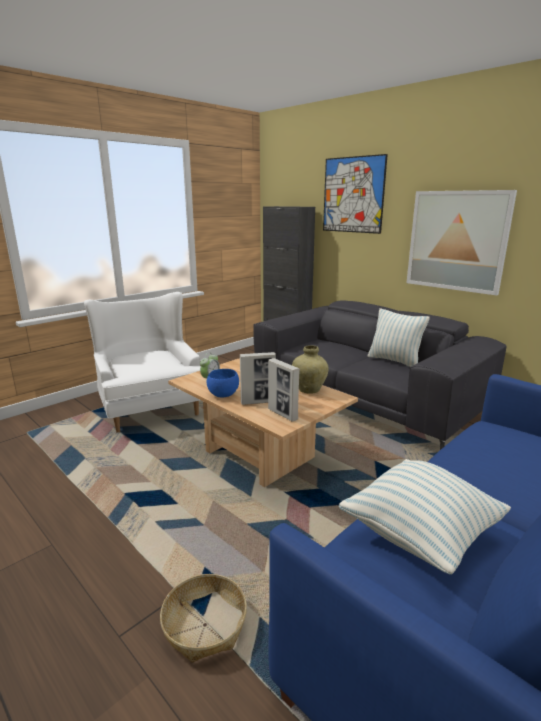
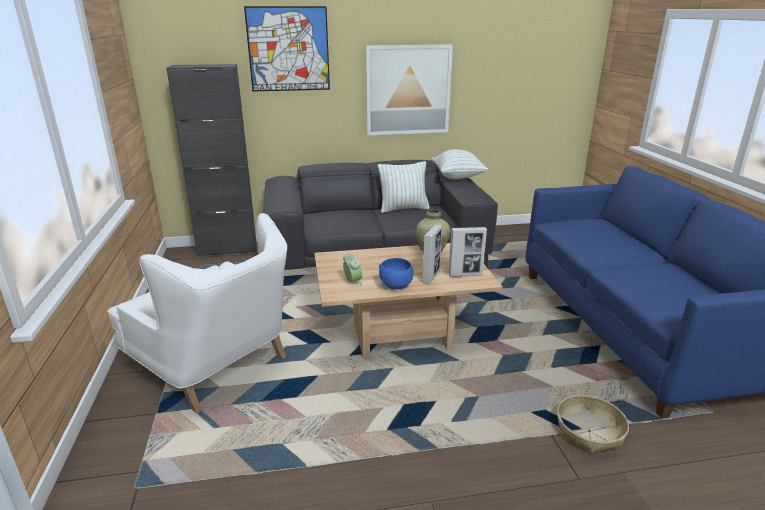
camera: 55 degrees left, 5 degrees up
white armchair [84,292,200,432] -> white armchair turned 150 degrees counterclockwise [107,213,287,413]
pillow [339,459,511,575] -> pillow moved to [431,149,488,180]

